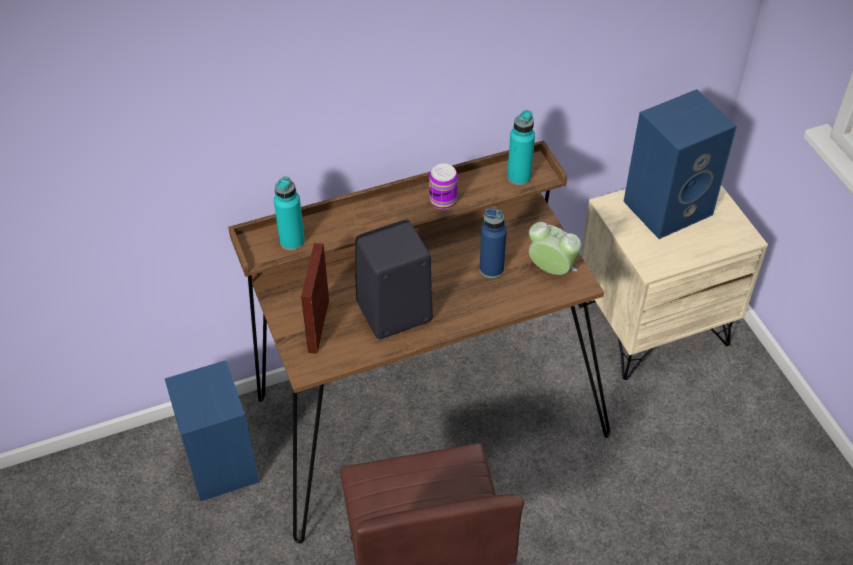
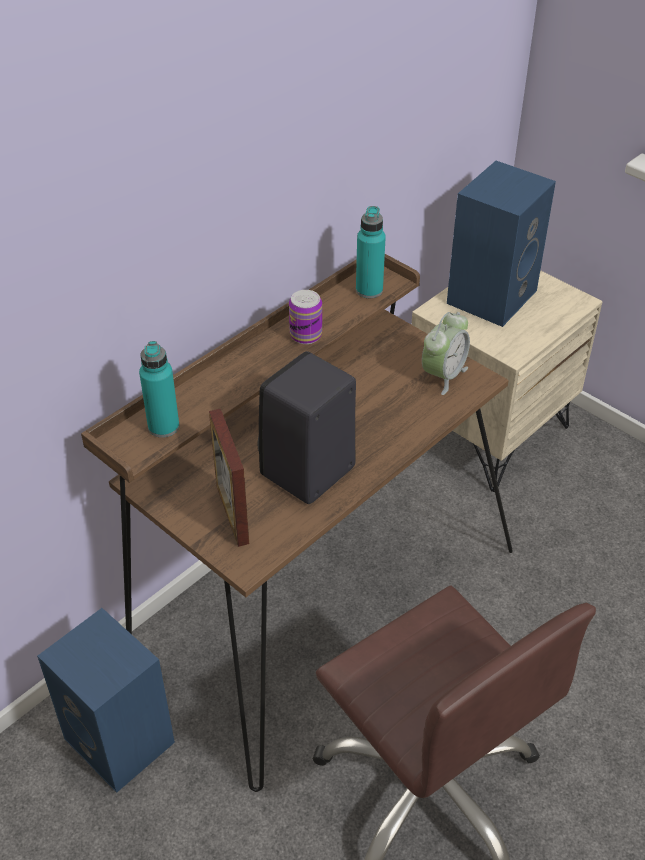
camera: 25 degrees left, 5 degrees down
blue bottle [479,208,507,278] -> none
alarm clock [529,222,581,275] -> alarm clock turned 120 degrees clockwise [422,312,470,395]

